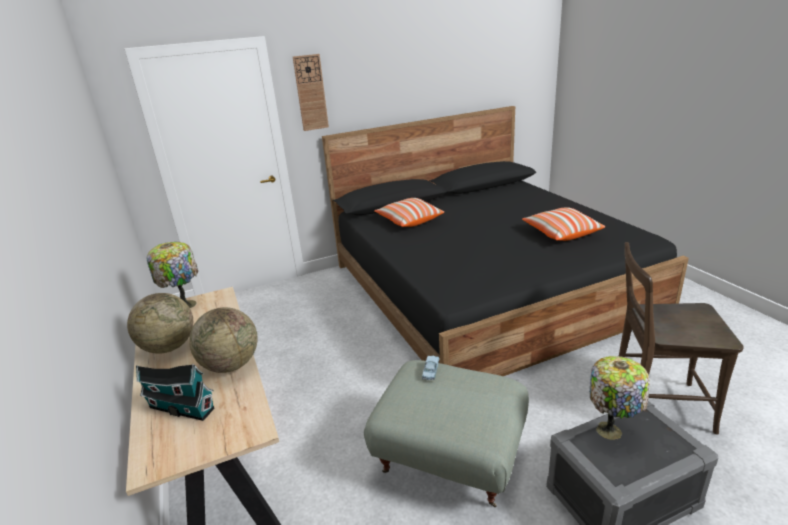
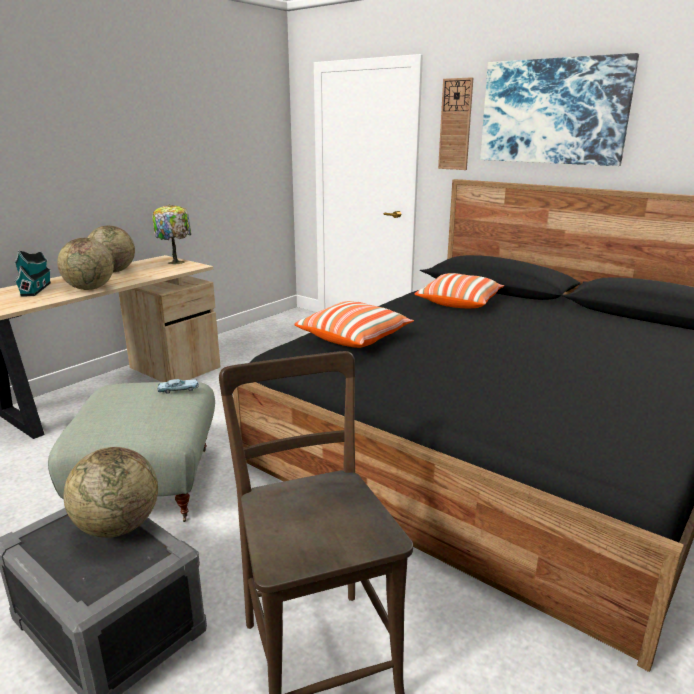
camera: 60 degrees right, 5 degrees down
pillow [522,207,605,241] -> pillow moved to [294,301,414,348]
table lamp [590,356,650,440] -> globe [64,447,158,538]
none -> picture [480,53,639,166]

